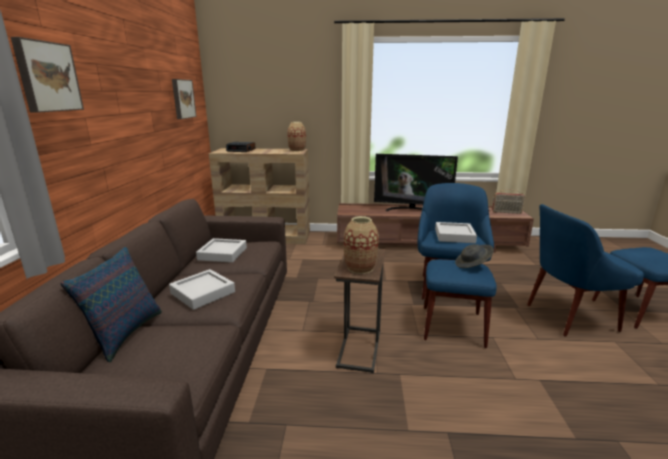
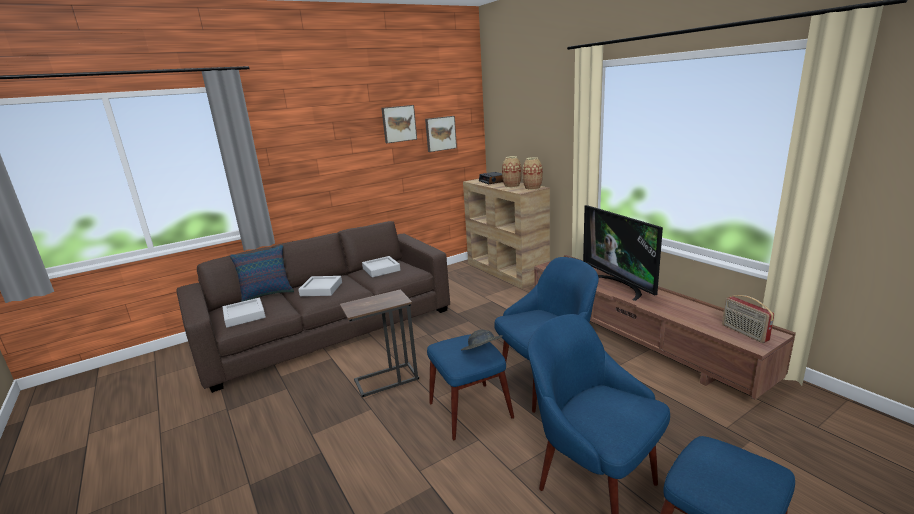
camera: 55 degrees right, 0 degrees up
picture [11,37,84,113] -> picture moved to [381,105,417,143]
vase [344,216,379,274] -> vase moved to [502,156,522,188]
grey tray [435,222,477,243] -> grey tray moved to [223,298,266,328]

